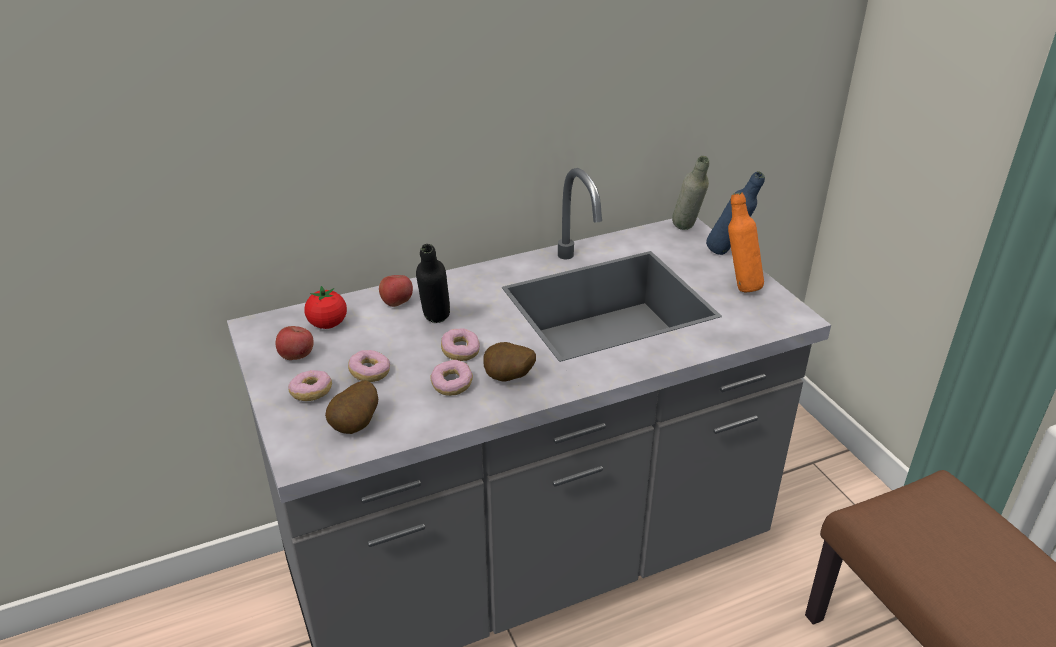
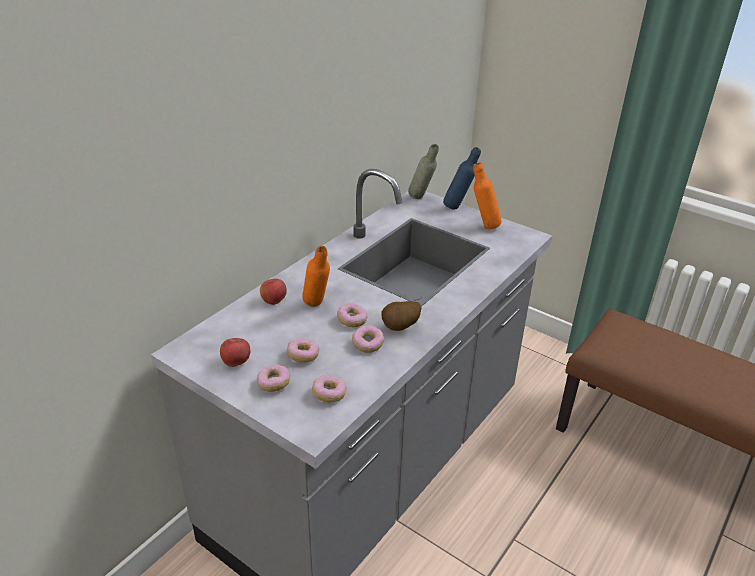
camera: 30 degrees left, 0 degrees up
tomato [304,286,347,329] -> none
potato [325,380,378,434] -> donut [312,375,347,403]
black bottle [416,244,450,323] -> orange bottle [302,246,330,307]

